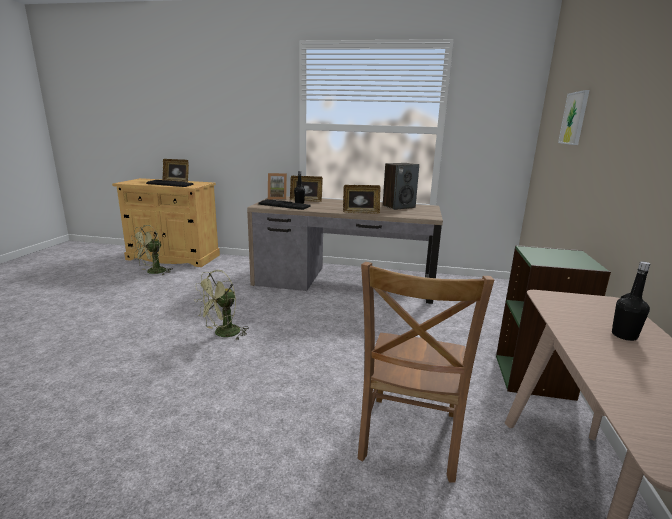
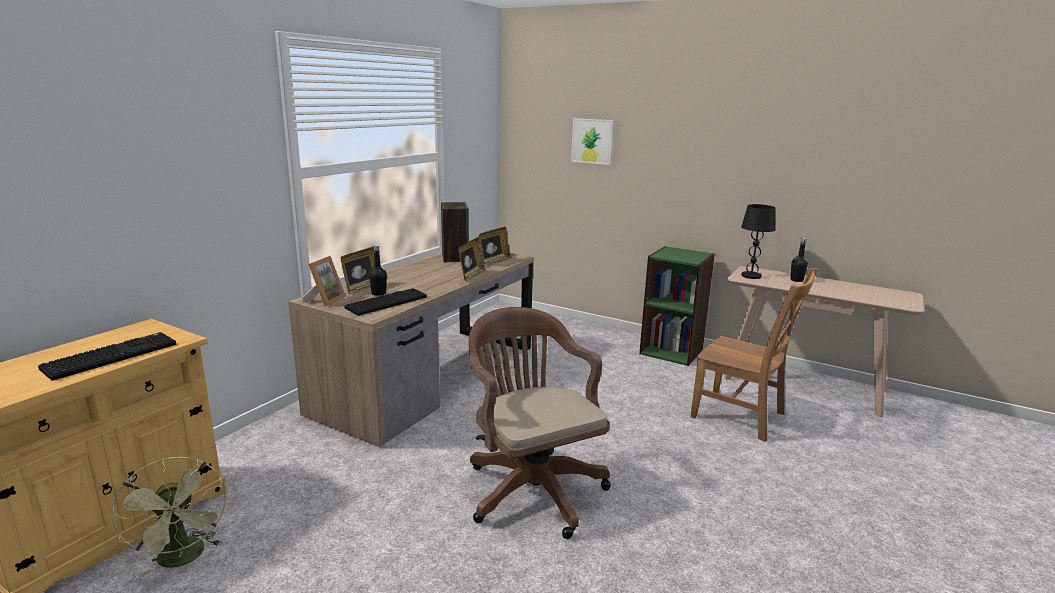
camera: 70 degrees left, 0 degrees up
picture frame [162,159,189,182] -> picture frame moved to [478,227,511,266]
green fan [194,270,249,340] -> brown office chair [468,307,611,539]
none -> black table lamp [741,204,776,279]

